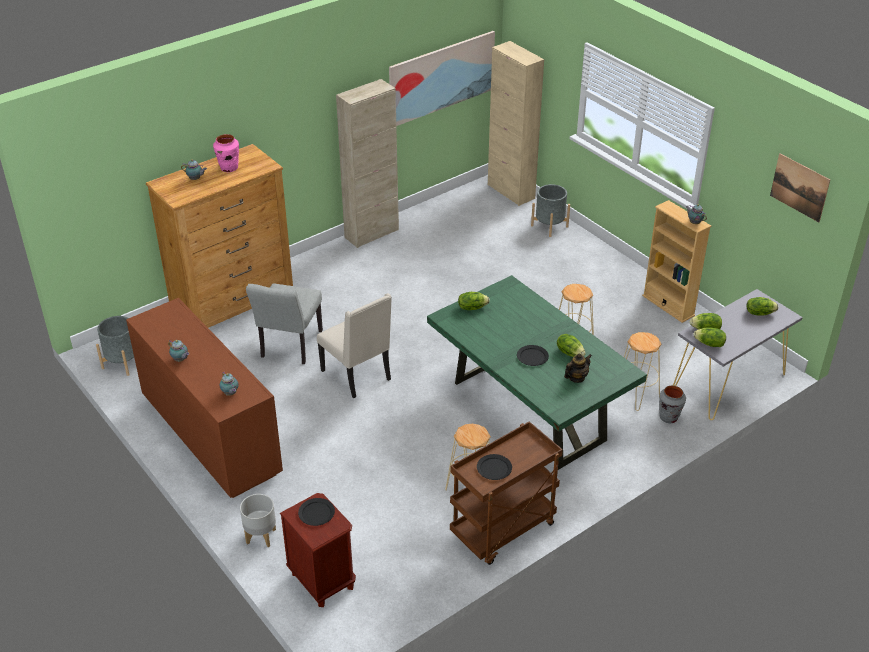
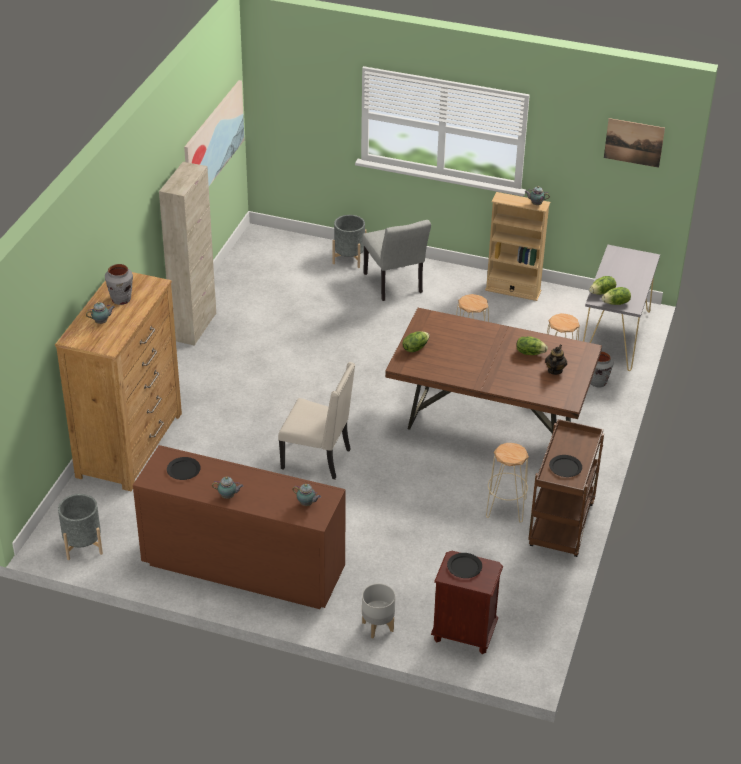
camera: 35 degrees left, 0 degrees up
pink vase [213,134,239,172] -> grey vase [105,264,133,305]
grey chair [246,283,323,364] -> grey chair moved to [362,220,431,301]
green dining table [427,275,647,470] -> brown dining table [385,308,602,434]
beige cabinet [488,41,544,206] -> none
black plate [517,345,549,366] -> black plate moved to [167,457,201,480]
lettuce [747,297,778,315] -> none

